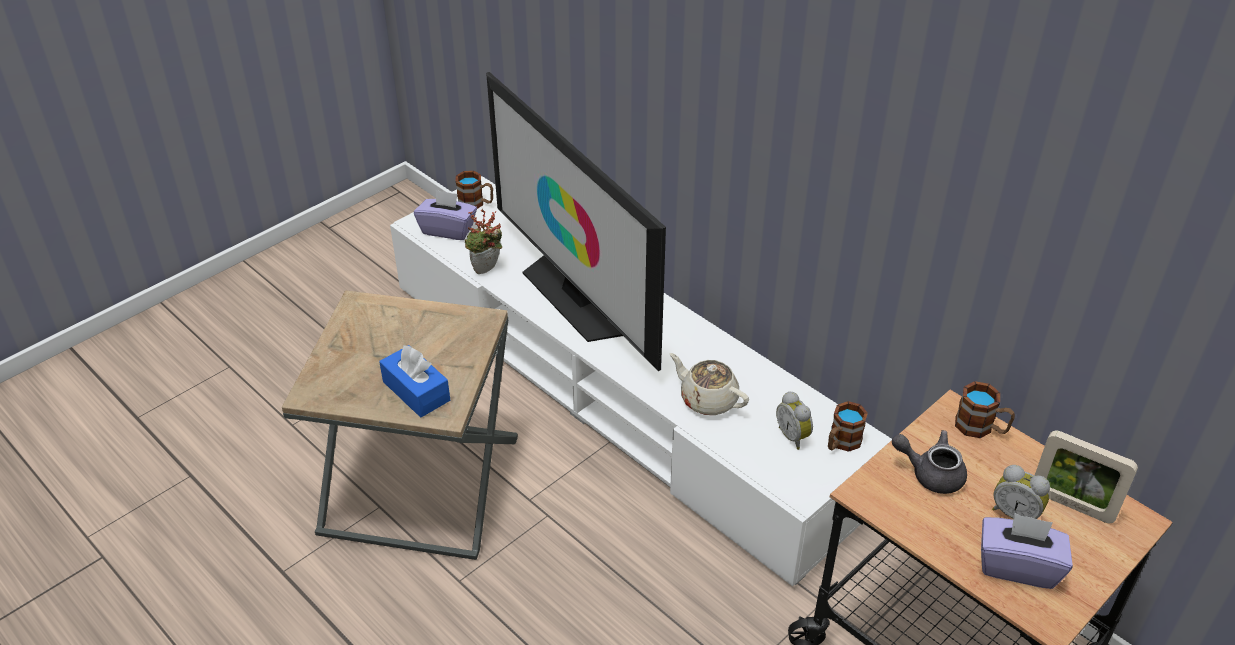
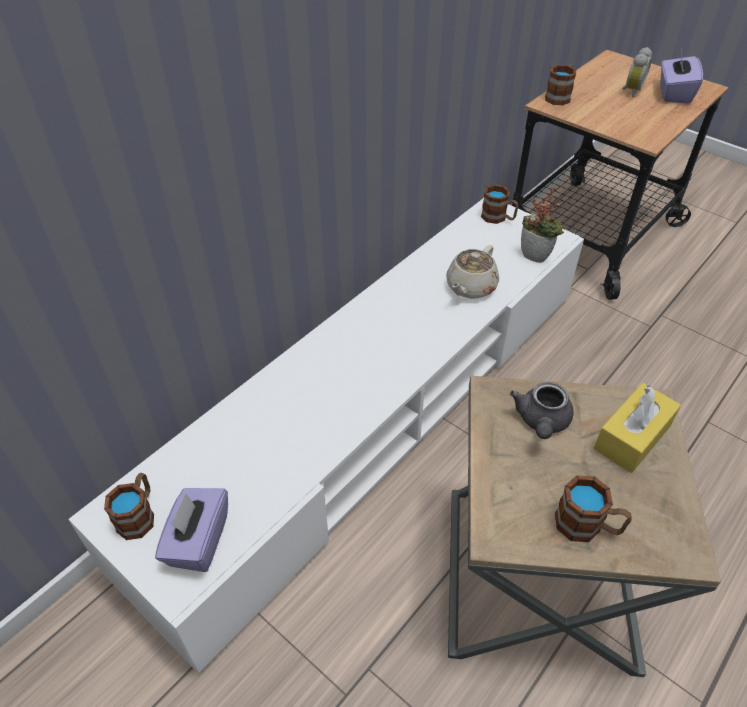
camera: 95 degrees left, 5 degrees up
blue tissue box [379,345,450,417] -> yellow tissue box [594,383,681,473]
potted plant [465,209,502,274] -> potted plant moved to [521,188,564,263]
television [486,72,666,371] -> none
alarm clock [776,391,813,450] -> none
grey teapot [892,430,967,494] -> grey teapot moved to [510,382,574,439]
picture frame [1035,431,1138,523] -> none
none -> mug [555,475,632,542]

